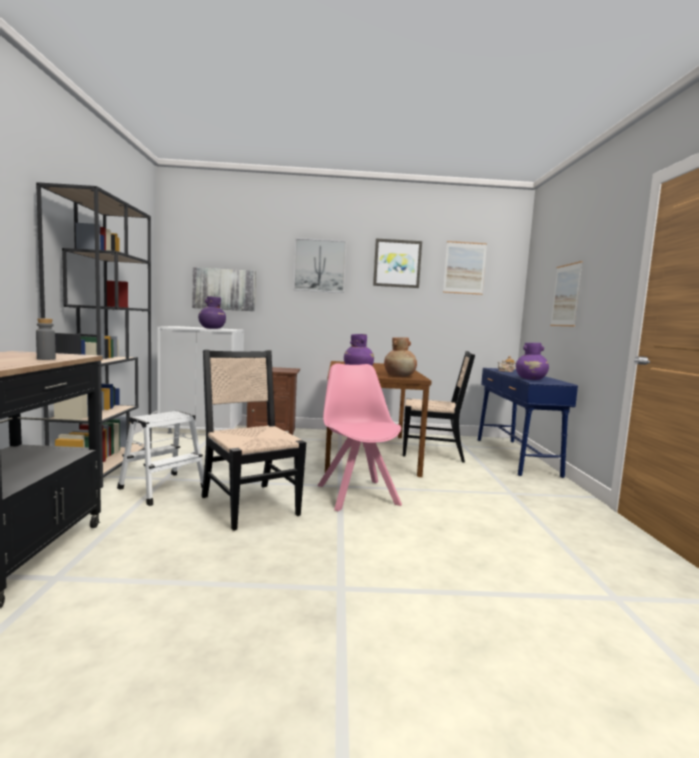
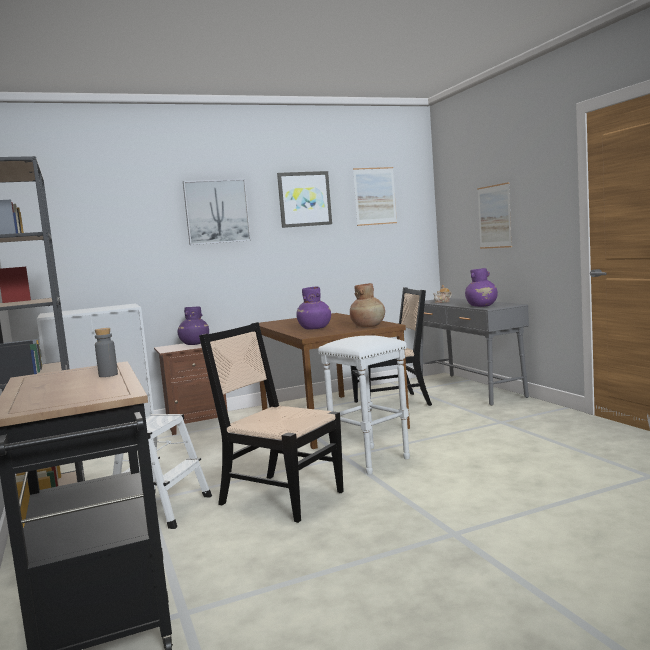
camera: 20 degrees left, 0 degrees up
picture [192,267,256,311] -> none
purple vase [198,296,226,329] -> purple vase moved to [178,307,209,345]
pink chair [317,363,402,512] -> white stool [318,335,410,475]
blue console table [478,368,578,478] -> grey console table [420,298,529,406]

